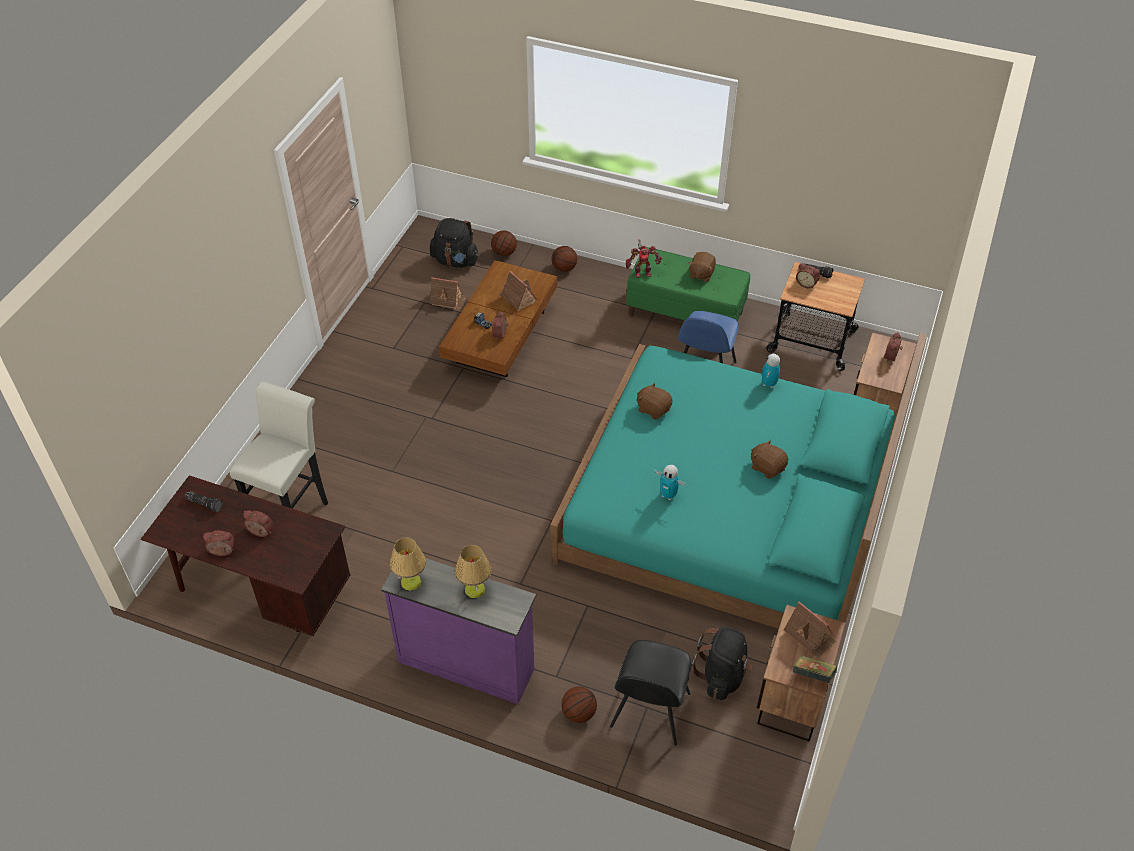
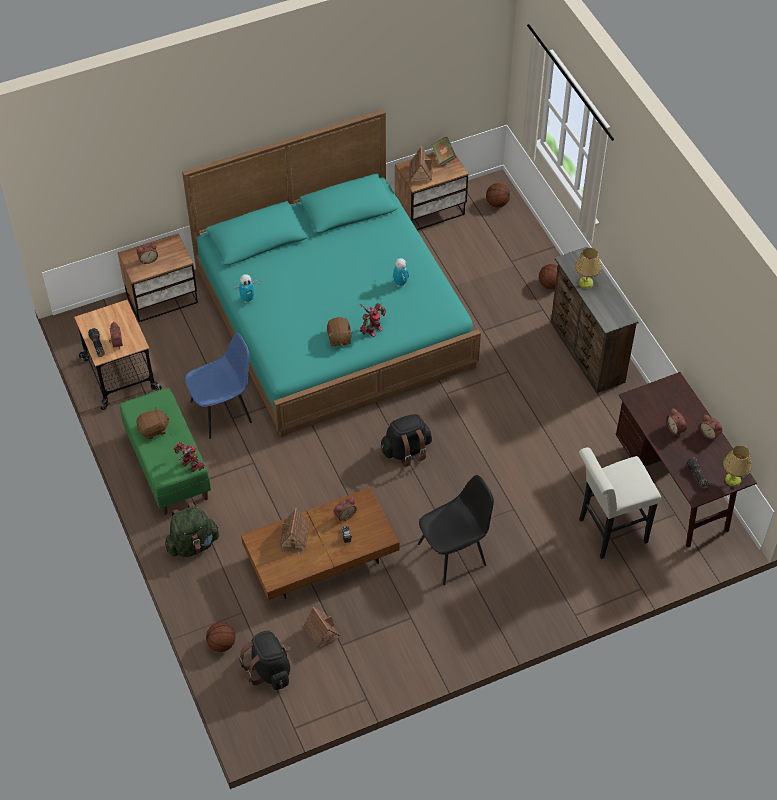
camera: 135 degrees left, 5 degrees up
purple dresser [381,558,536,704] -> brown dresser [551,247,639,393]
table lamp [390,537,426,591] -> table lamp moved to [723,445,752,486]
basketball [551,246,577,272] -> basketball moved to [486,183,510,207]
black chair [610,640,691,746] -> black chair moved to [418,475,494,585]
black backpack [691,627,752,700] -> black backpack moved to [380,414,432,467]
brown plush toy [751,440,788,479] -> none
none -> green backpack [165,502,219,557]
none -> toy robot [360,303,386,337]

